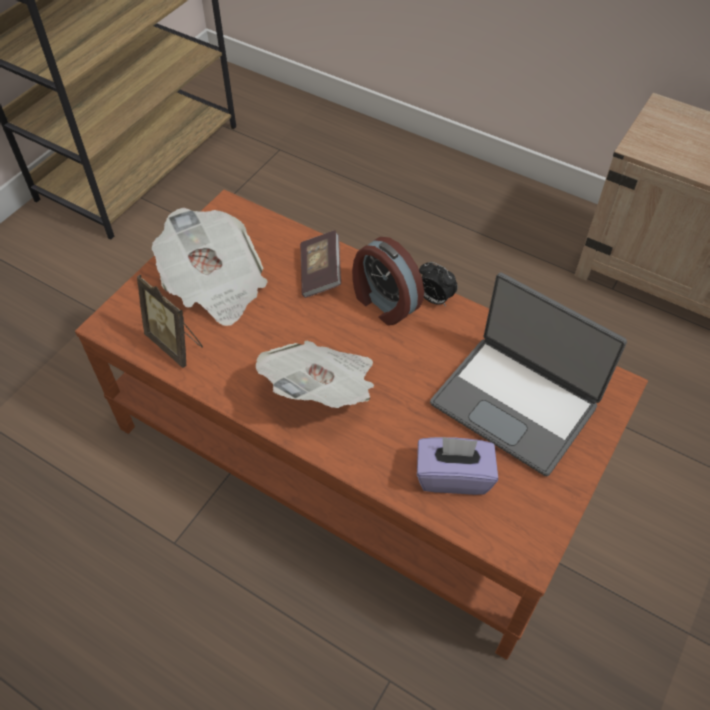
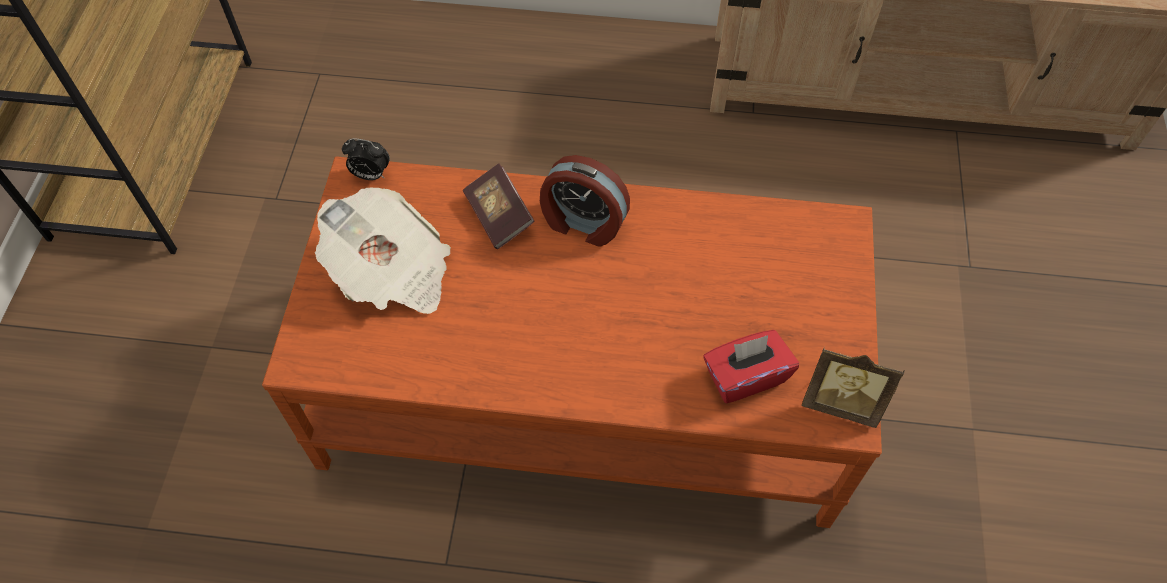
camera: 25 degrees left, 5 degrees up
picture frame [137,275,203,368] -> picture frame moved to [802,347,905,428]
newspaper [256,341,374,408] -> none
purple tissue box [417,437,498,495] -> red tissue box [703,330,799,404]
alarm clock [419,262,458,306] -> alarm clock moved to [342,138,390,180]
laptop [430,272,627,476] -> none

